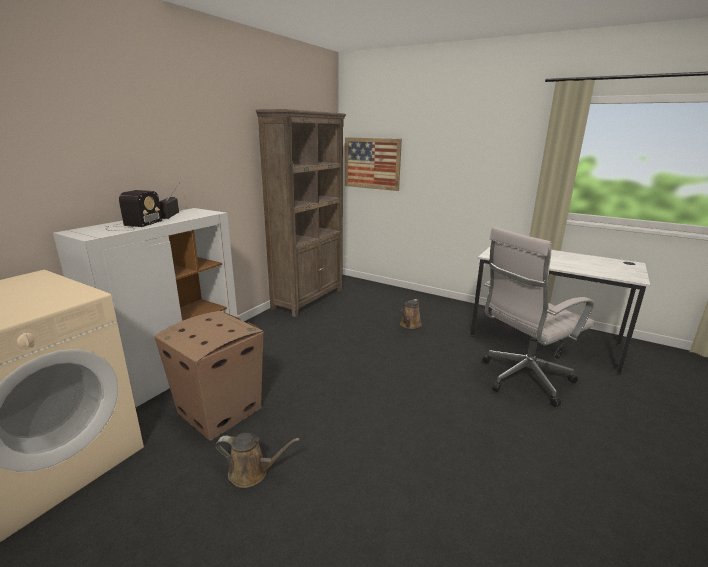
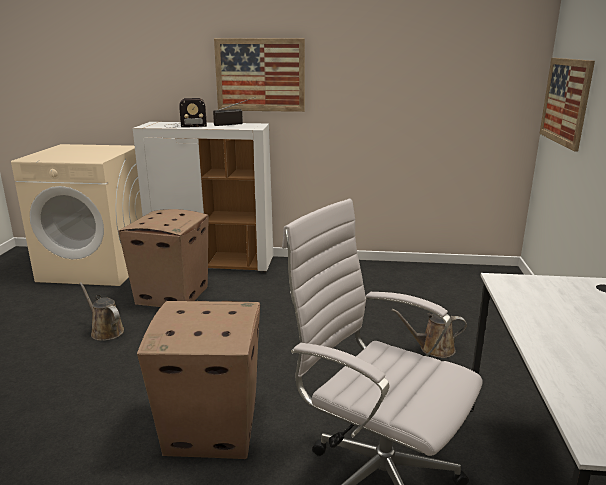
camera: 65 degrees right, 0 degrees up
brown watering can [216,433,300,488] -> brown watering can turned 150 degrees clockwise [79,282,124,341]
brown bookcase [255,109,346,317] -> none
none -> cardboard box [137,301,260,459]
none -> picture [214,38,305,112]

